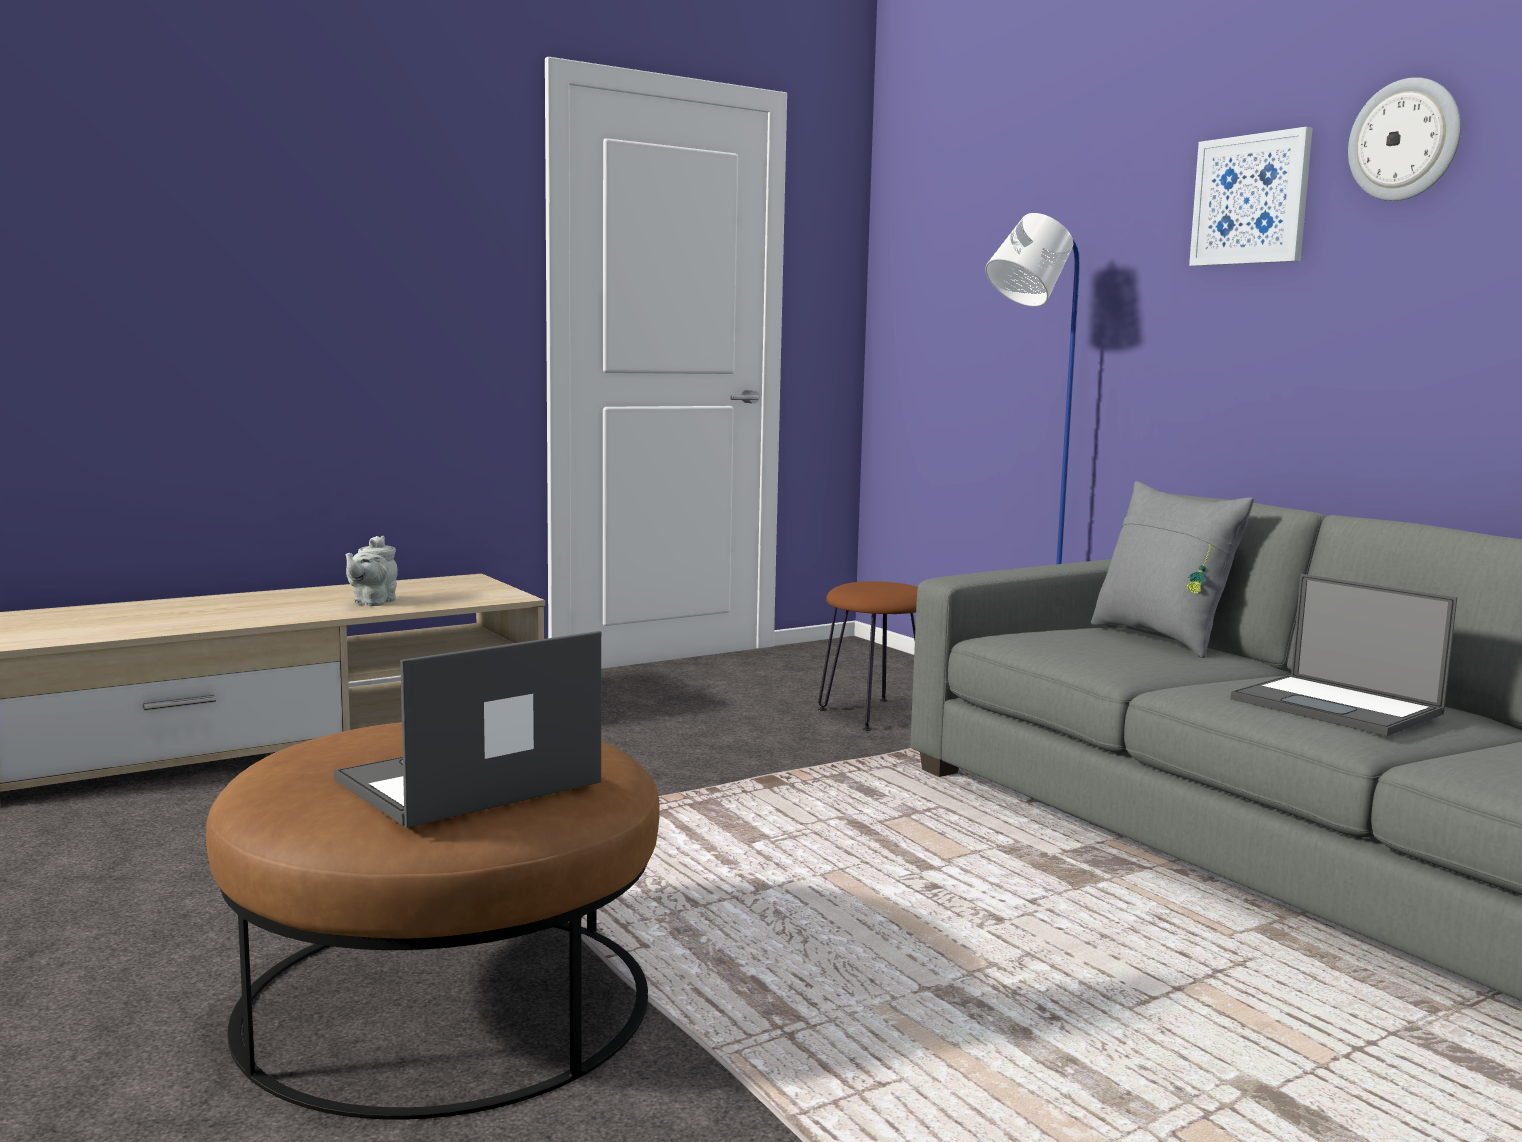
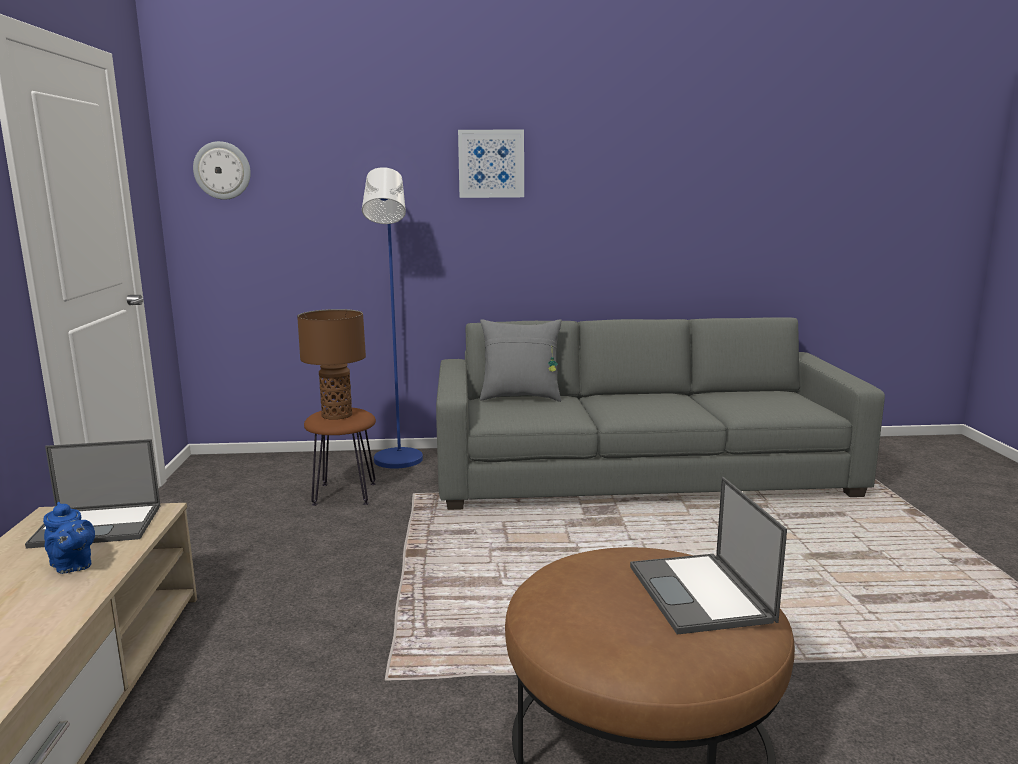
camera: 60 degrees left, 5 degrees up
grey teapot [346,536,398,606] -> blue teapot [43,502,95,574]
laptop [1231,574,1457,736] -> laptop moved to [25,439,160,549]
wall clock [1348,77,1461,201] -> wall clock moved to [193,141,251,200]
none -> brown table lamp [297,309,366,420]

